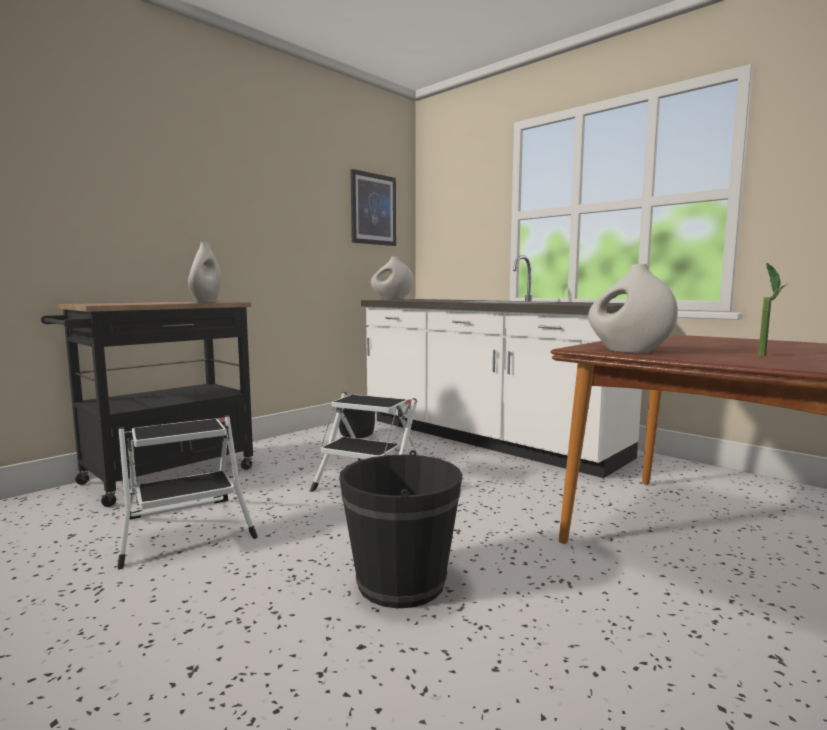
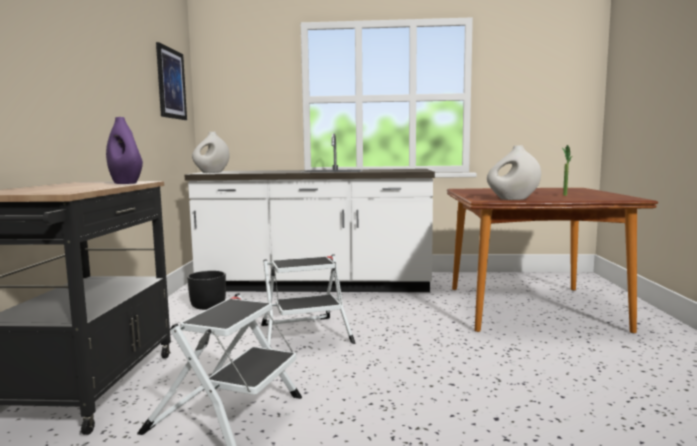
camera: 40 degrees left, 0 degrees up
white vase [188,242,221,303] -> purple vase [106,117,143,184]
black bucket [339,450,463,608] -> none

